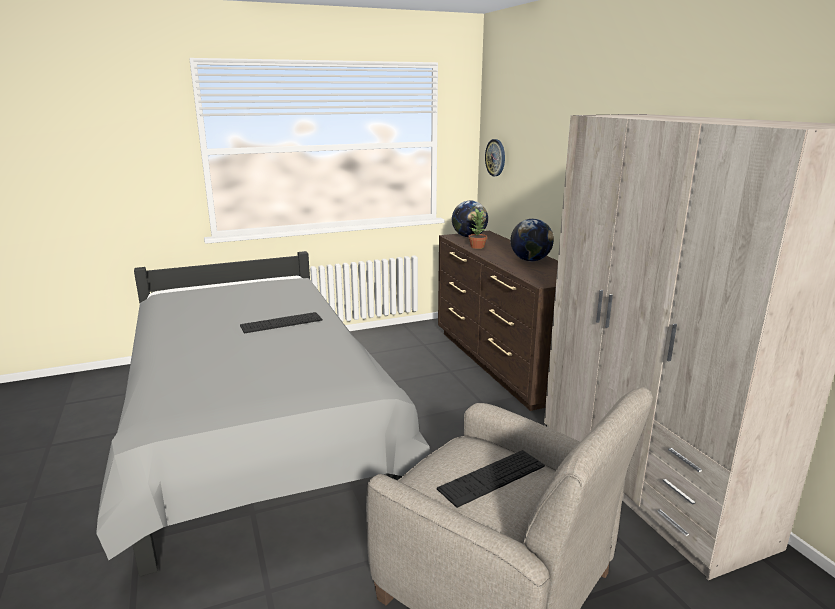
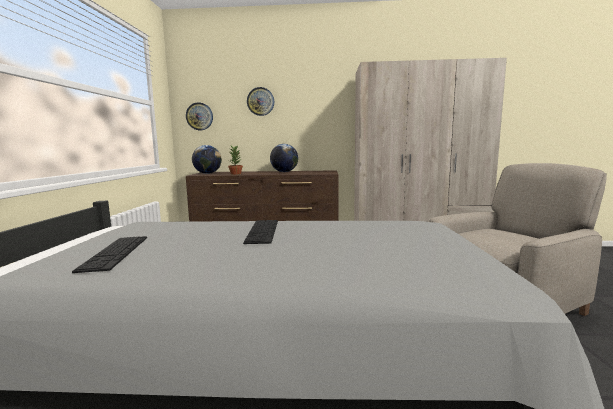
camera: 65 degrees left, 10 degrees down
keyboard [437,450,545,508] -> keyboard moved to [72,236,147,273]
none -> wall clock [247,87,274,116]

